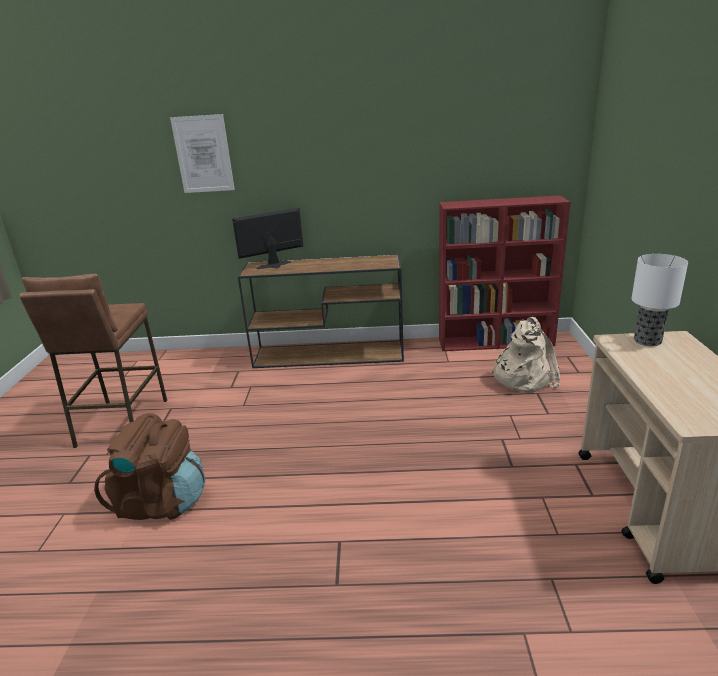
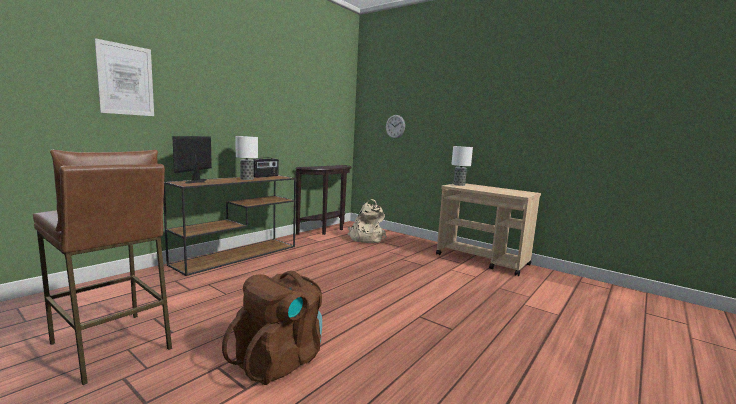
camera: 55 degrees left, 15 degrees down
red bookcase [439,195,571,351] -> brown console table [295,165,352,235]
none -> table lamp [235,136,258,180]
none -> radio [252,158,279,178]
none -> wall clock [386,115,405,138]

